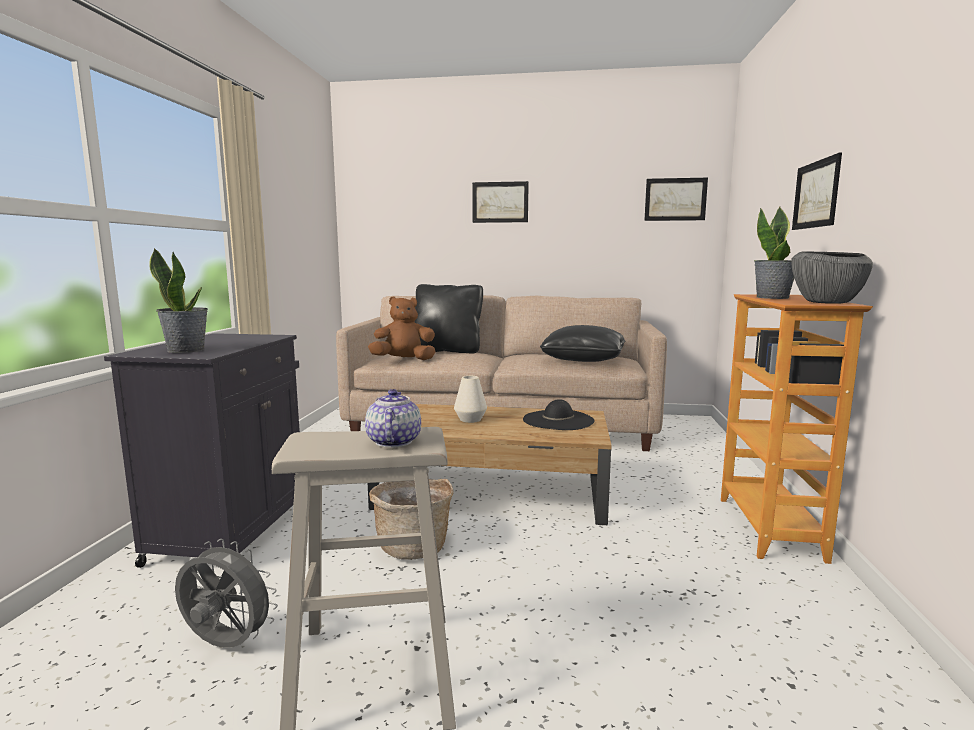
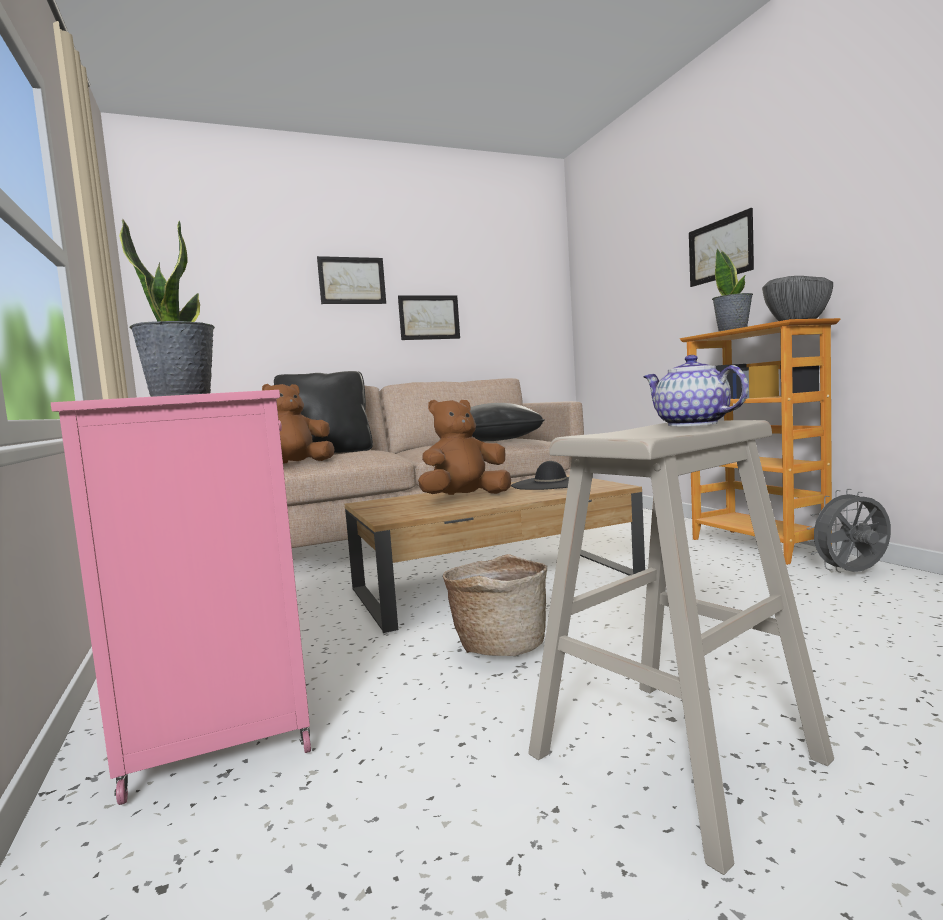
camera: 30 degrees left, 5 degrees down
black cabinet [104,333,300,568] -> pink cabinet [51,390,311,805]
grey fan [175,539,278,648] -> grey fan moved to [807,489,891,573]
white vase [454,376,487,423] -> brown plush toy [418,400,511,495]
picture [644,178,708,221] -> picture moved to [398,295,460,340]

